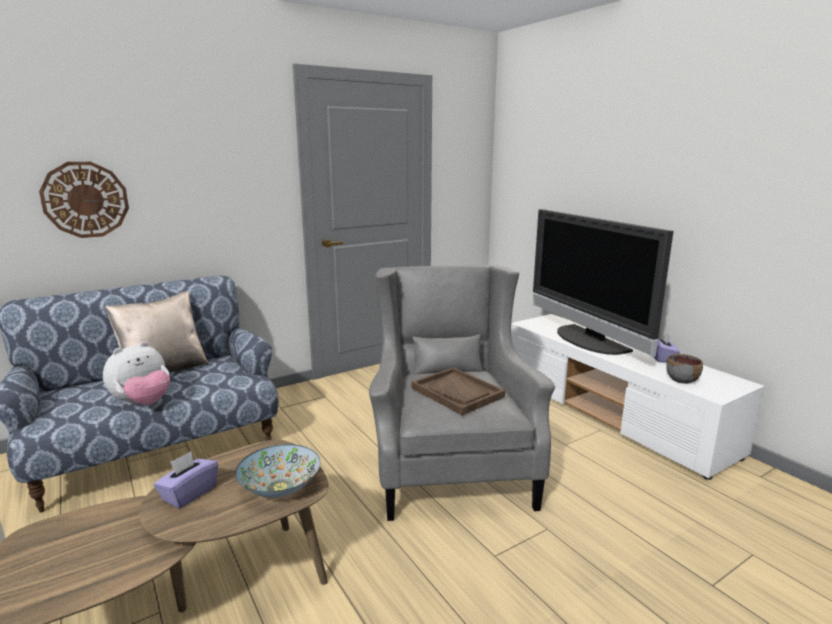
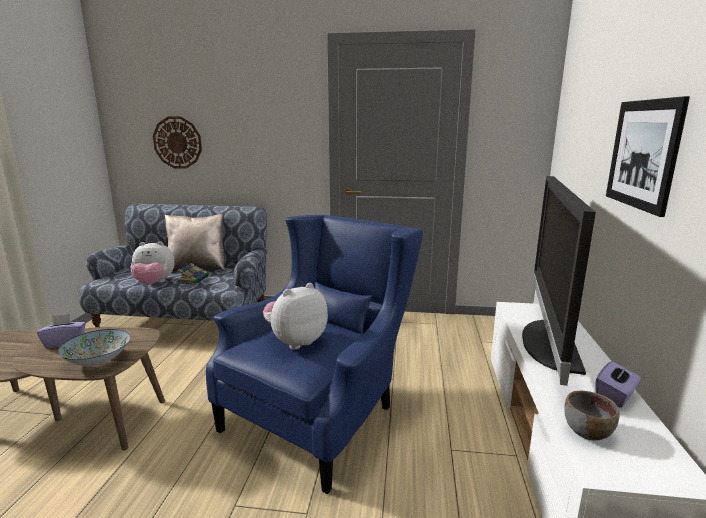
camera: 40 degrees right, 0 degrees up
grey armchair [369,265,555,521] -> blue armchair [206,215,423,494]
brown tray [411,367,505,415] -> plush toy [263,283,328,350]
none -> book [177,263,209,285]
none -> picture [606,96,690,217]

